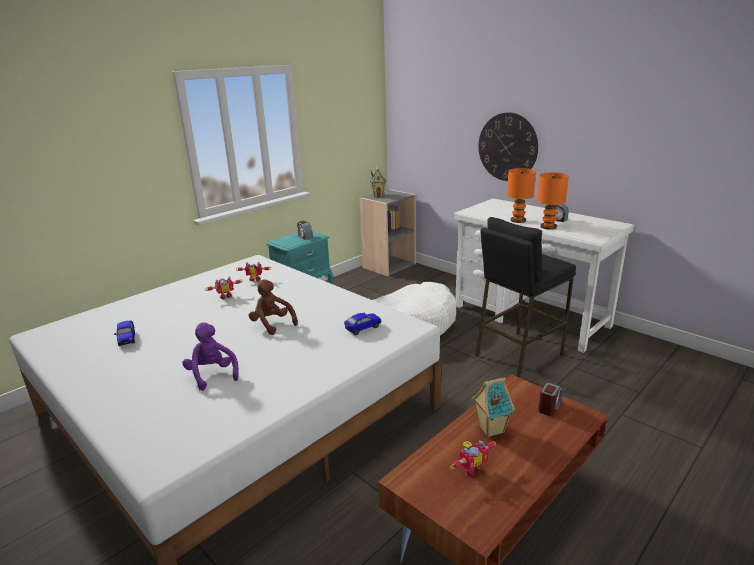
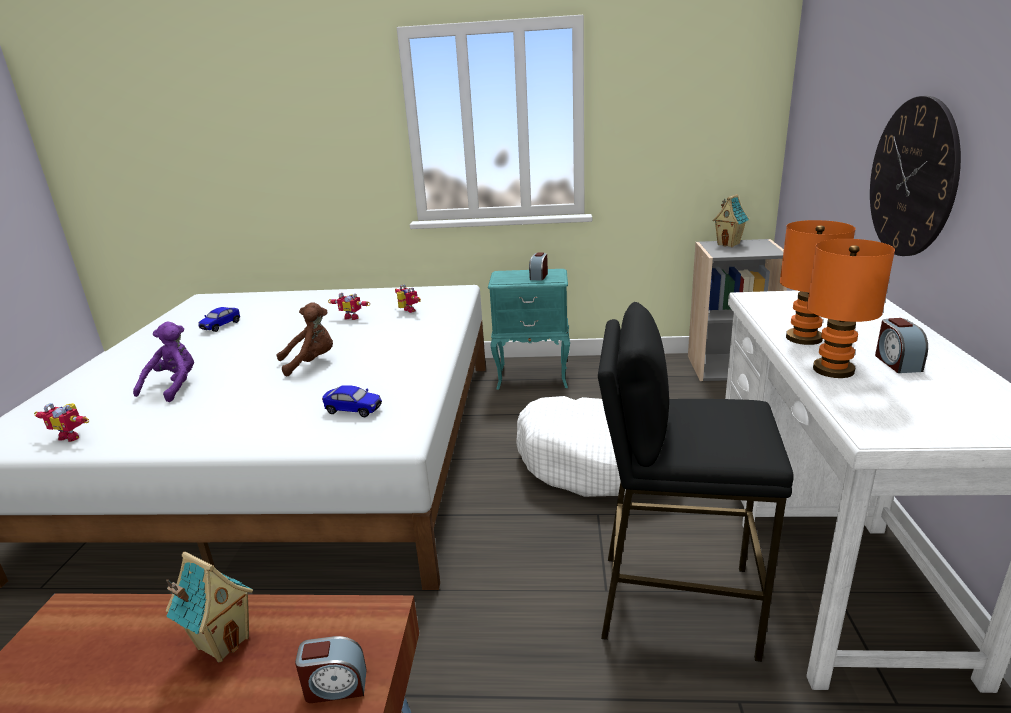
camera: 50 degrees right, 0 degrees up
brown plush toy [249,279,298,335] -> brown plush toy turned 60 degrees clockwise [277,302,333,377]
toy robot [451,440,496,477] -> toy robot moved to [34,403,89,442]

